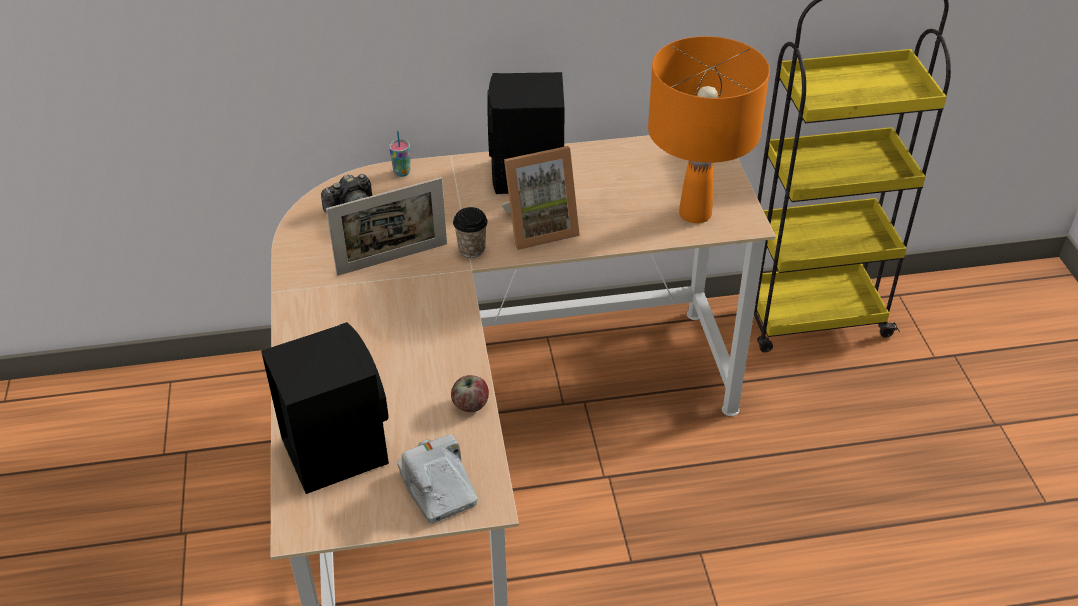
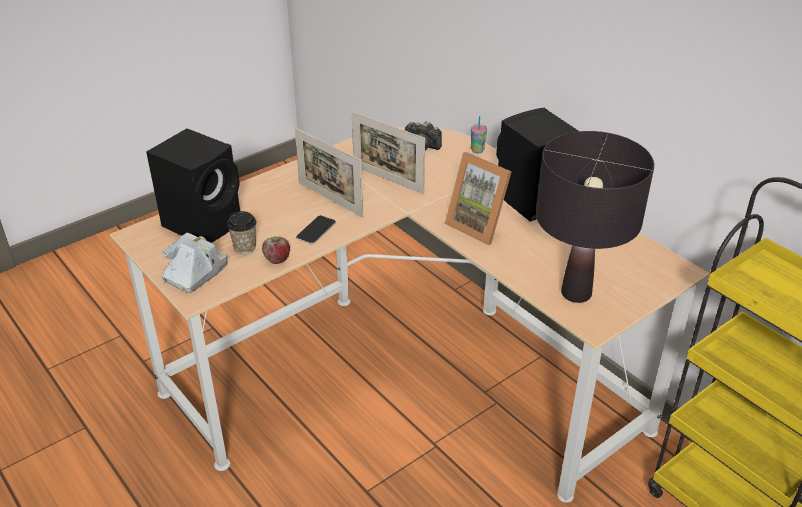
camera: 60 degrees right, 5 degrees down
cup [453,207,488,258] -> cup moved to [227,211,256,254]
orange table lamp [648,36,770,223] -> black table lamp [536,131,654,303]
none -> picture frame [295,128,363,217]
none -> phone [296,215,336,244]

